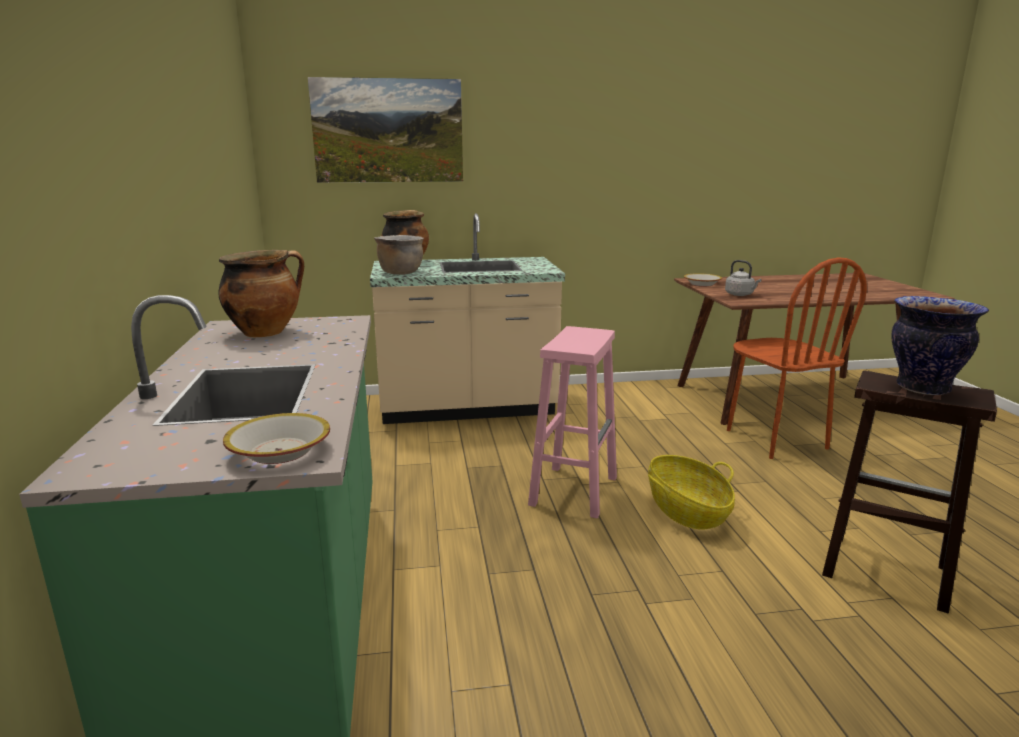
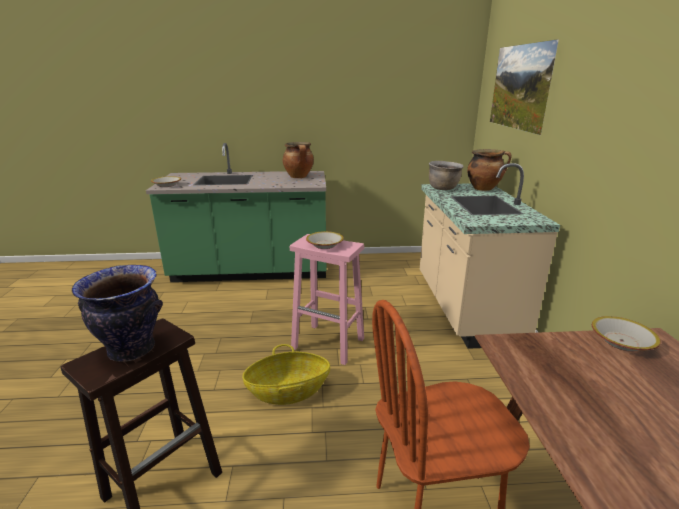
camera: 95 degrees right, 5 degrees up
grey kettle [725,260,761,296] -> none
none -> bowl [306,231,344,249]

